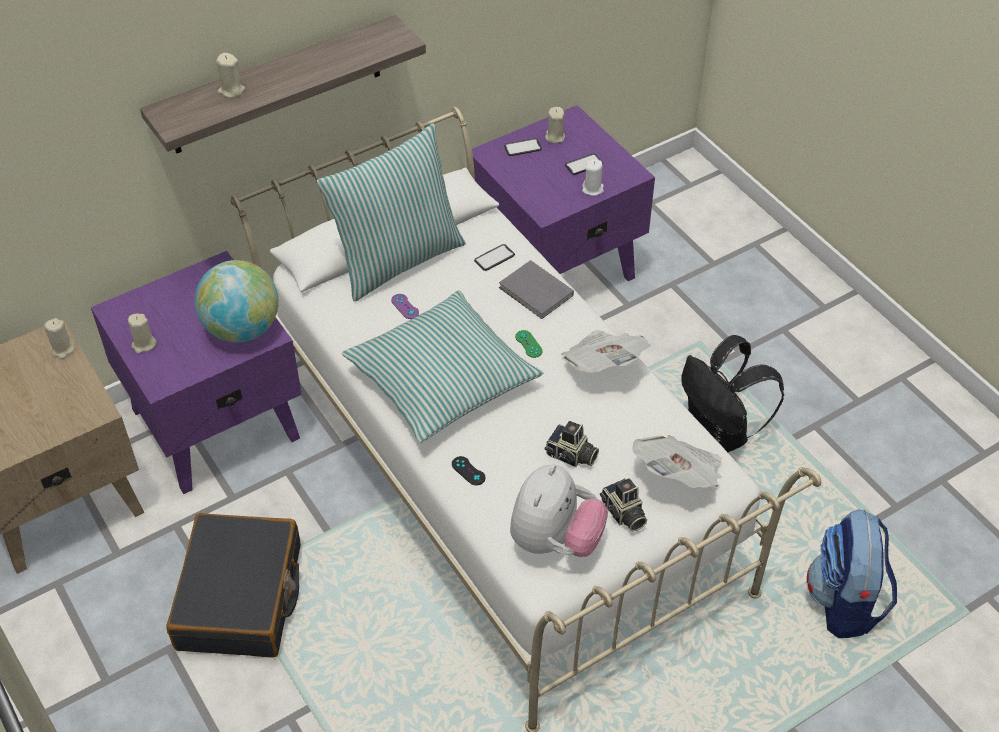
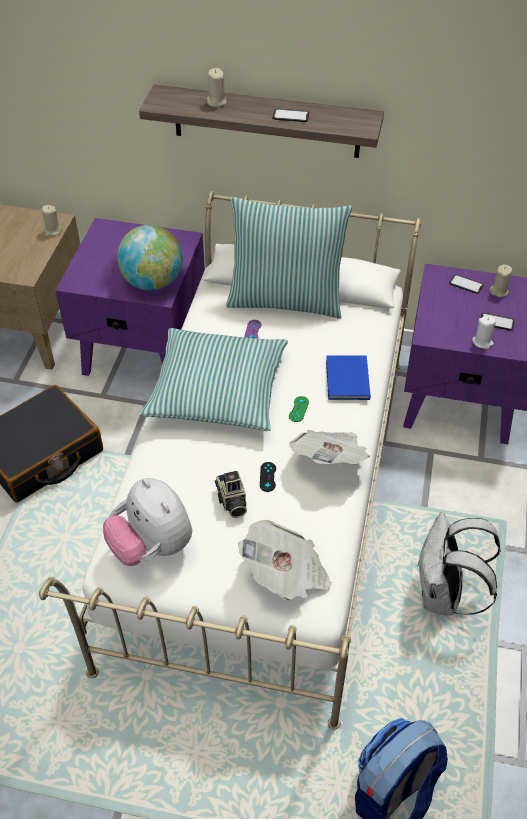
camera: 45 degrees right, 0 degrees up
beige candle [128,314,157,354] -> none
black game controller [452,456,485,485] -> black game controller moved to [260,462,276,492]
phone [474,244,515,271] -> phone moved to [273,109,309,122]
grey book [499,260,574,319] -> blue book [326,355,370,400]
plush toy [510,464,608,557] -> plush toy turned 75 degrees clockwise [103,478,192,566]
camera [600,478,647,531] -> none
black backpack [681,335,784,452] -> white backpack [417,512,501,616]

